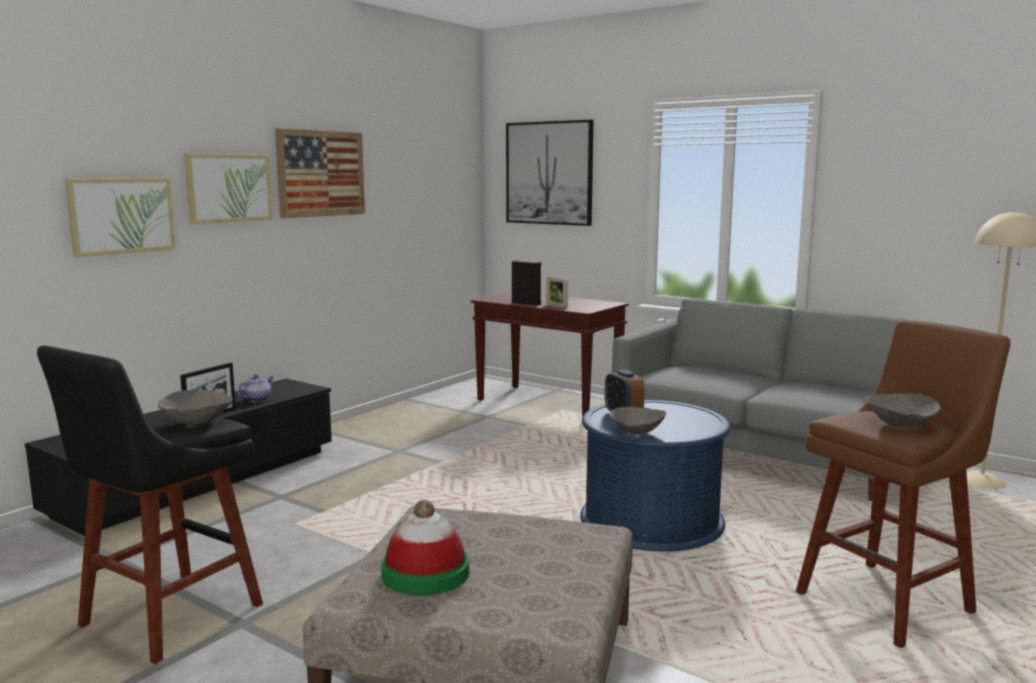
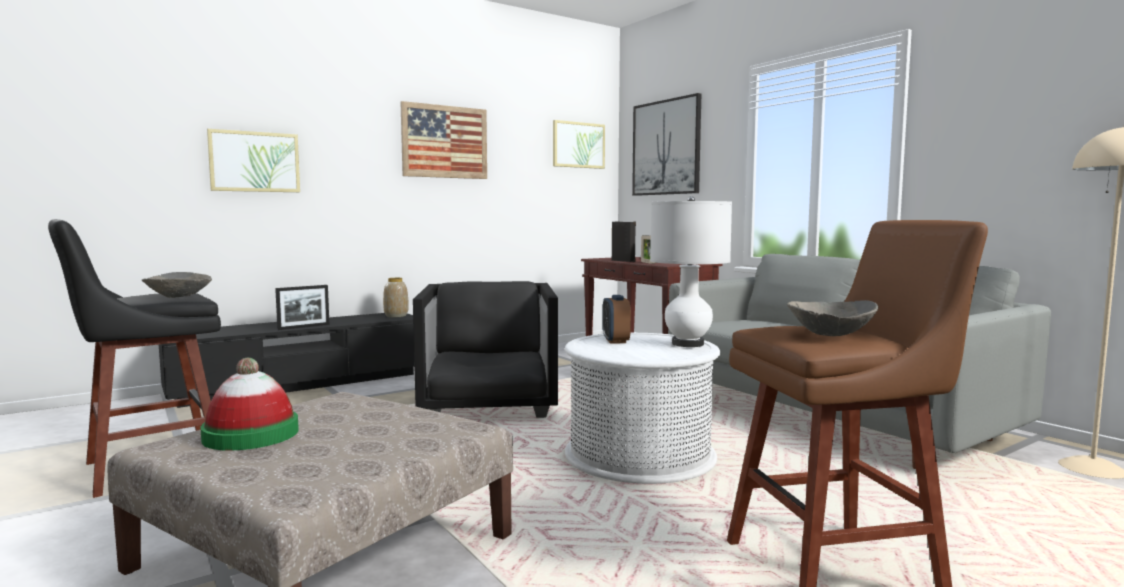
camera: 20 degrees right, 5 degrees down
picture [184,153,272,224] -> picture moved to [553,120,605,169]
teapot [238,374,274,402] -> none
blue coffee table [580,400,731,551] -> white coffee table [565,333,720,484]
grey bowl [610,407,666,434] -> none
none -> vase [383,278,409,317]
none -> black armchair [413,281,558,418]
none -> white table lamp [650,196,732,347]

